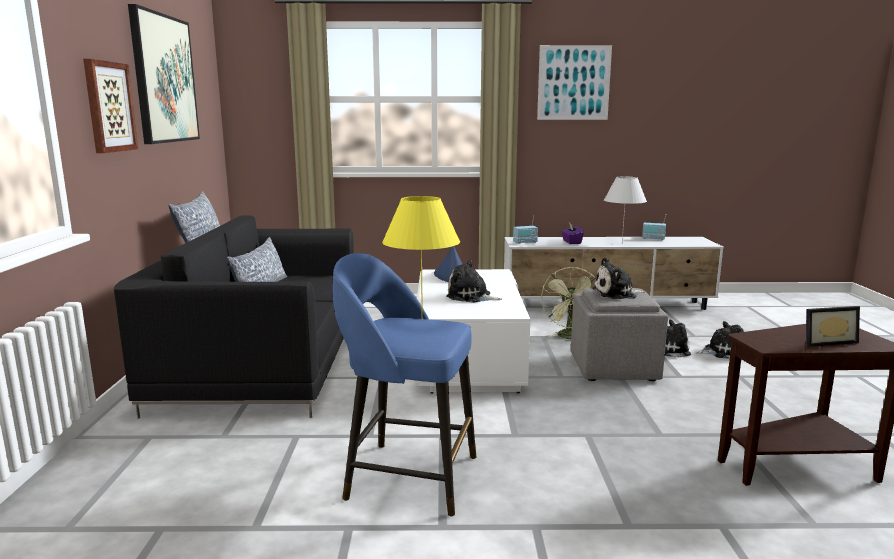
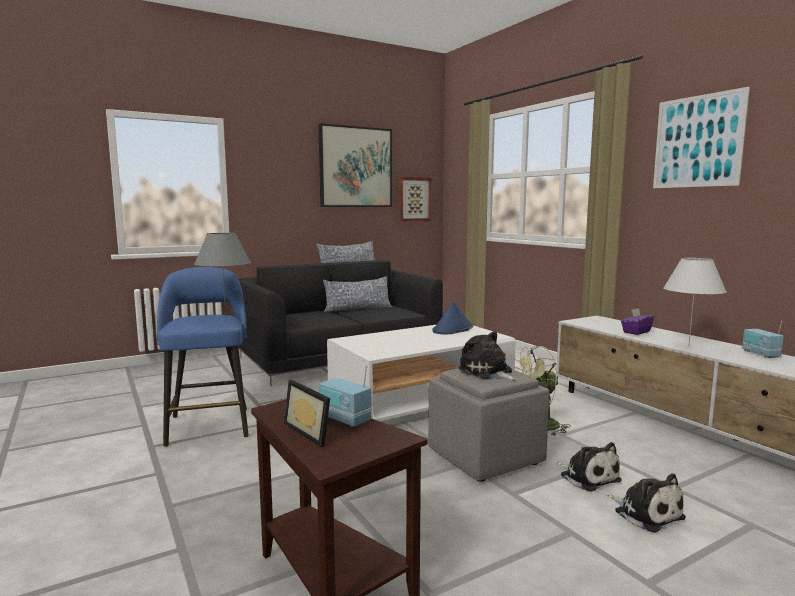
camera: 60 degrees right, 5 degrees down
picture [83,59,138,153] -> picture moved to [399,177,431,222]
yellow table lamp [382,196,460,319] -> grey table lamp [194,233,251,316]
plush toy [446,260,502,303] -> none
radio [513,216,538,244] -> radio moved to [319,366,371,427]

